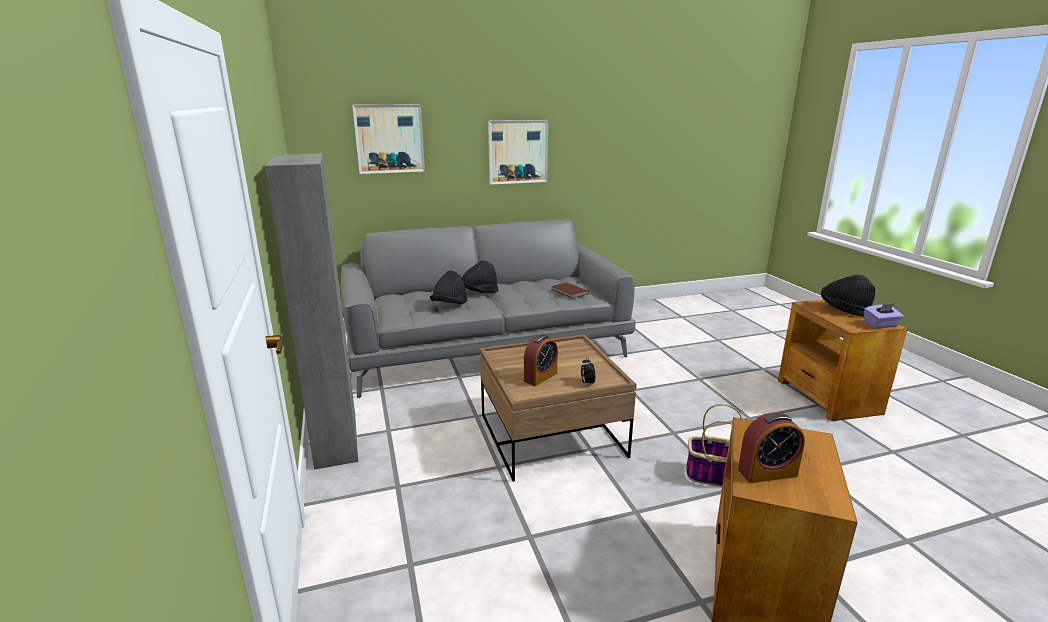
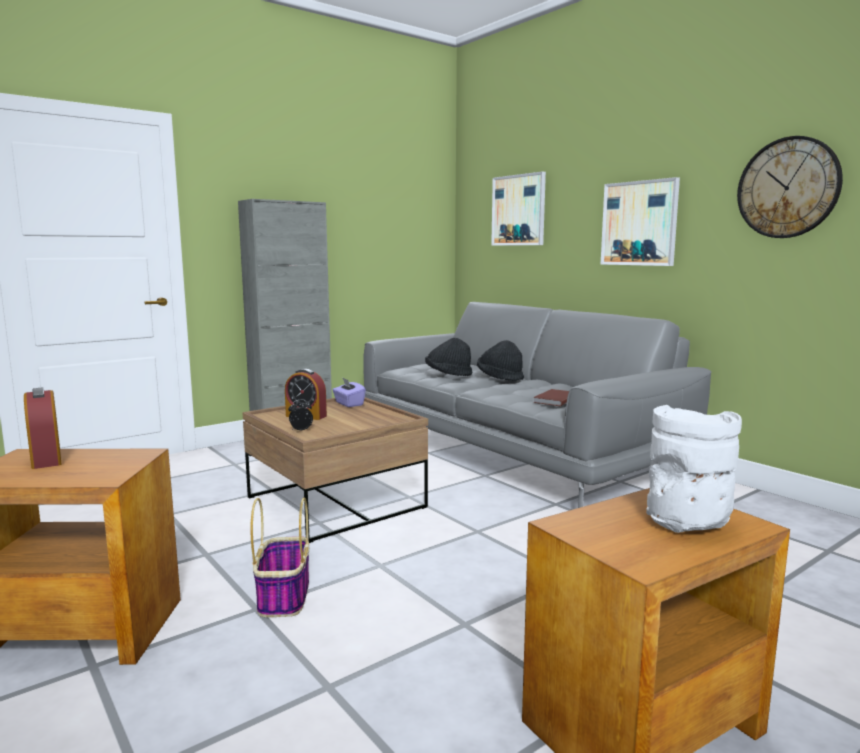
camera: 70 degrees right, 10 degrees down
black hat [821,275,875,317] -> white vase [646,405,742,533]
purple tissue box [864,303,904,329] -> purple tissue box moved to [332,377,366,407]
none -> wall clock [737,136,843,238]

